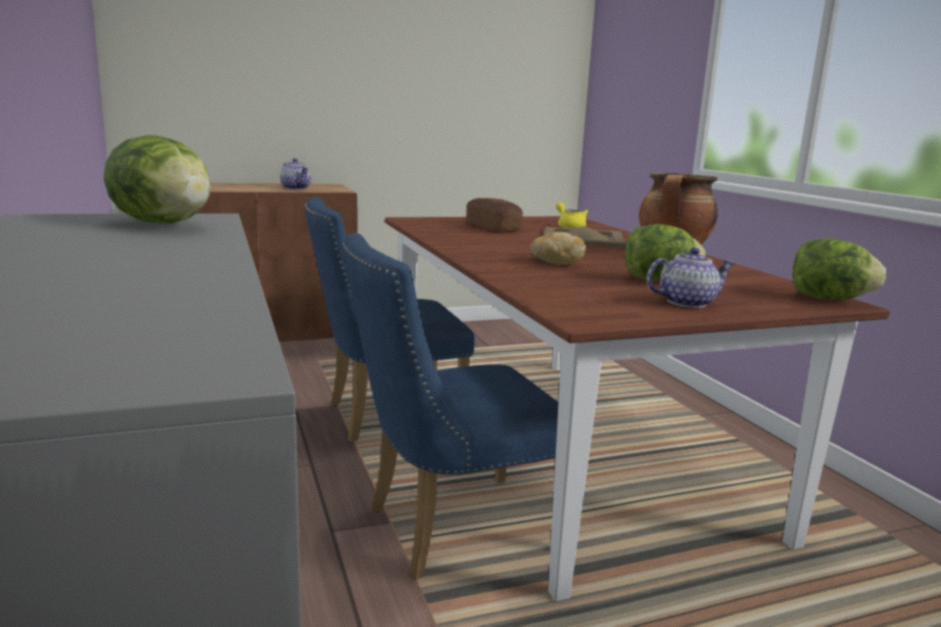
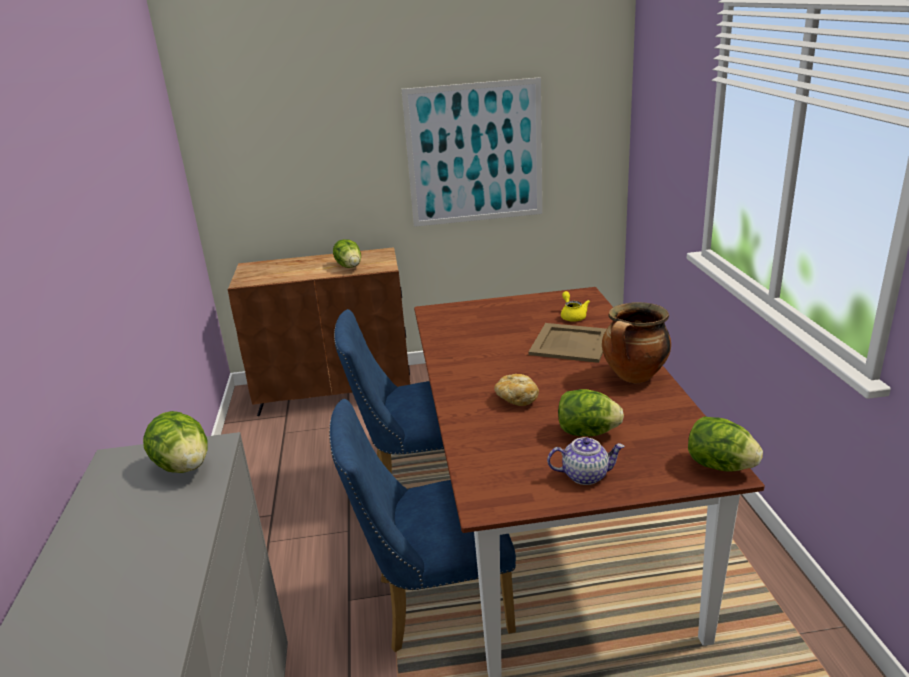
camera: 15 degrees right, 10 degrees up
teapot [280,158,311,190] -> lettuce [333,239,361,268]
bread [467,198,523,232] -> none
none -> picture [402,77,542,227]

